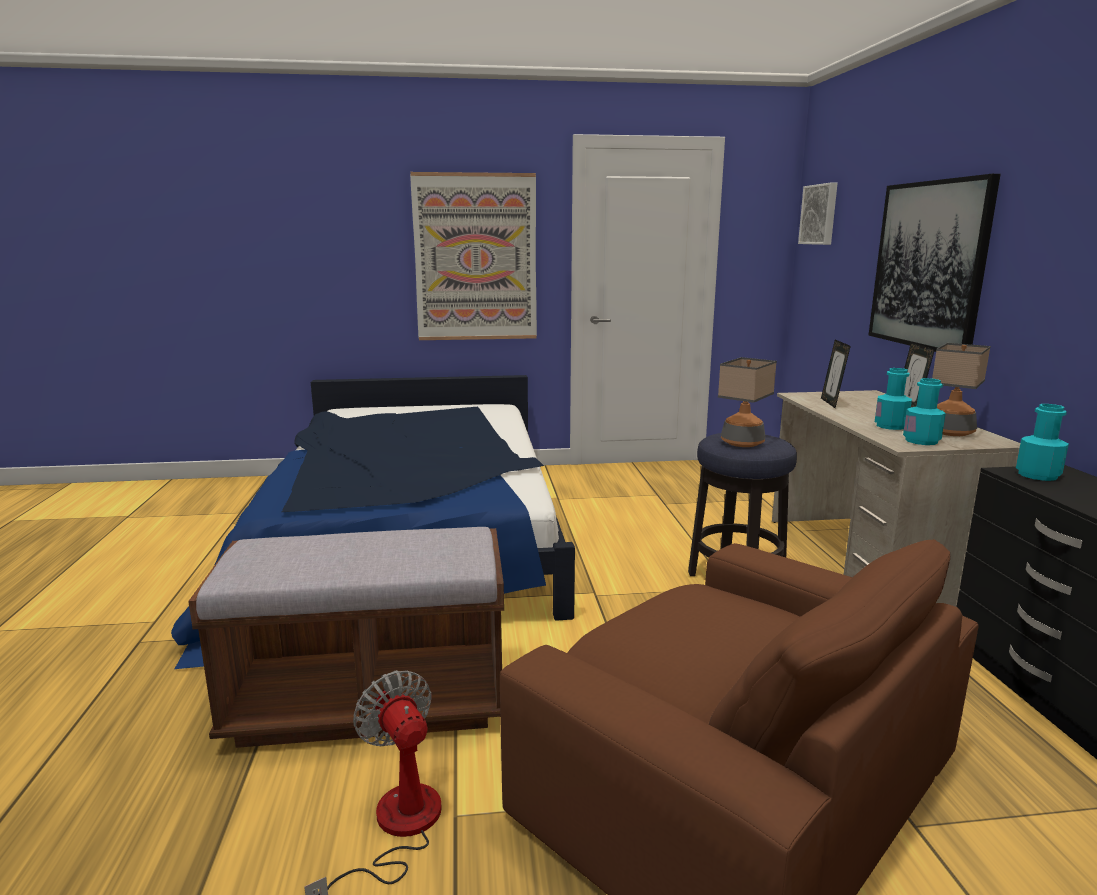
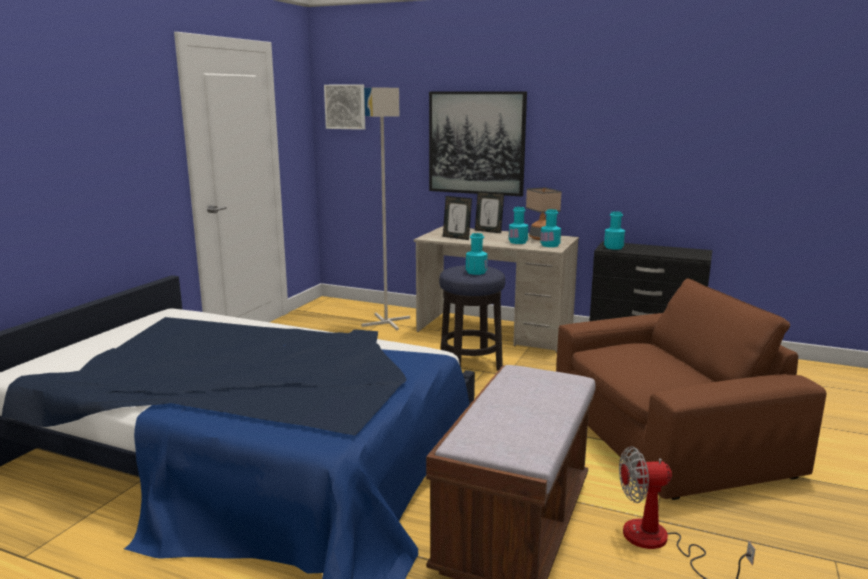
camera: 60 degrees left, 0 degrees up
picture [410,172,537,340] -> none
table lamp [718,357,777,447] -> turquoise bottle [466,233,488,275]
none -> grey floor lamp [361,88,410,330]

